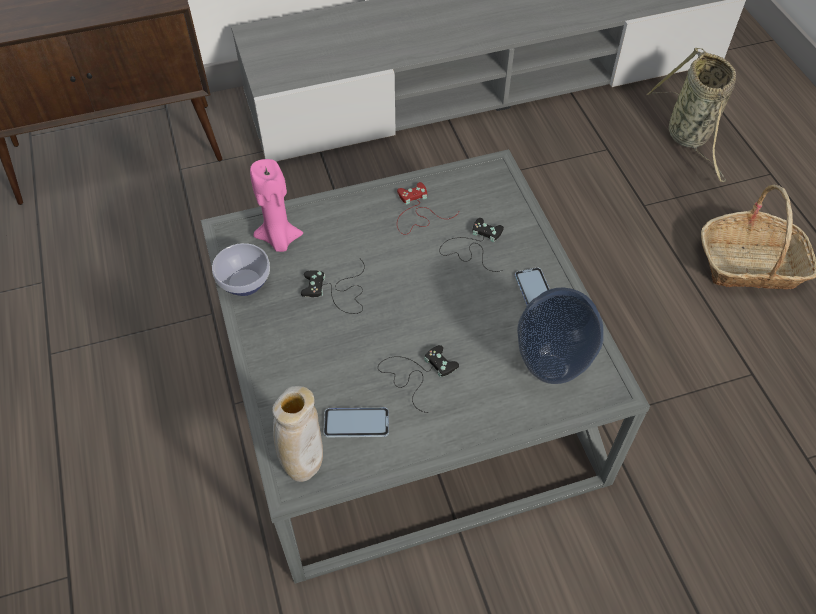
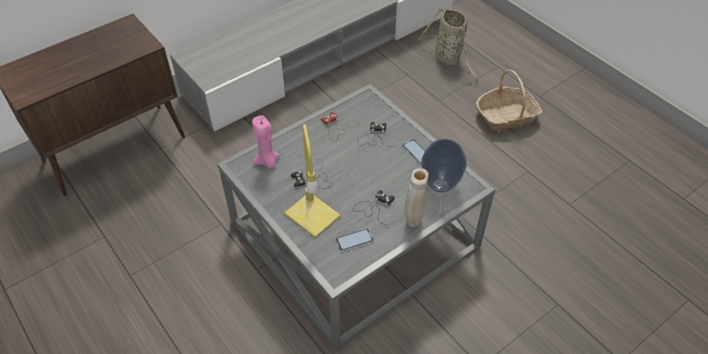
camera: 20 degrees left, 5 degrees down
bowl [212,243,270,296] -> none
beige vase [272,386,323,482] -> beige vase moved to [405,168,429,227]
none -> yellow table lamp [284,124,341,238]

